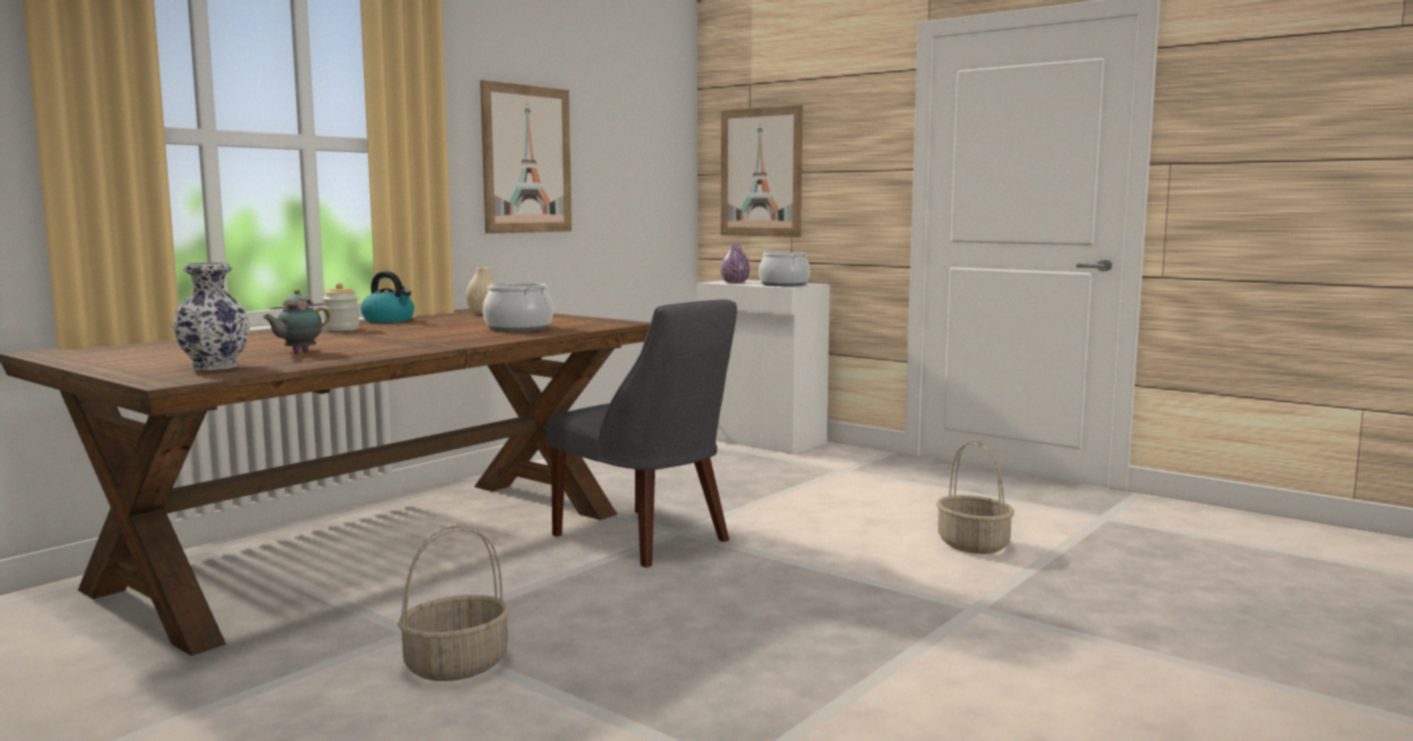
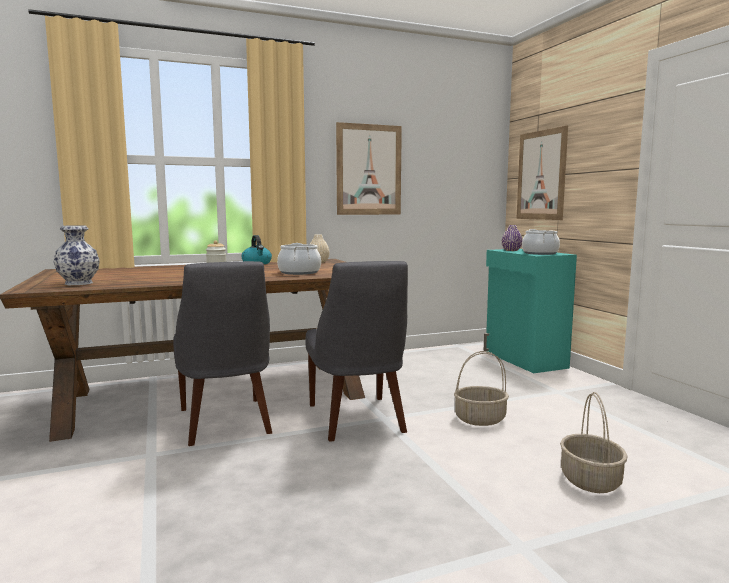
camera: 30 degrees right, 0 degrees up
teapot [262,289,330,352] -> none
basket [398,526,510,681] -> basket moved to [454,351,509,426]
white cabinet [697,280,830,454] -> turquoise cabinet [484,249,577,373]
none -> grey chair [173,261,272,446]

